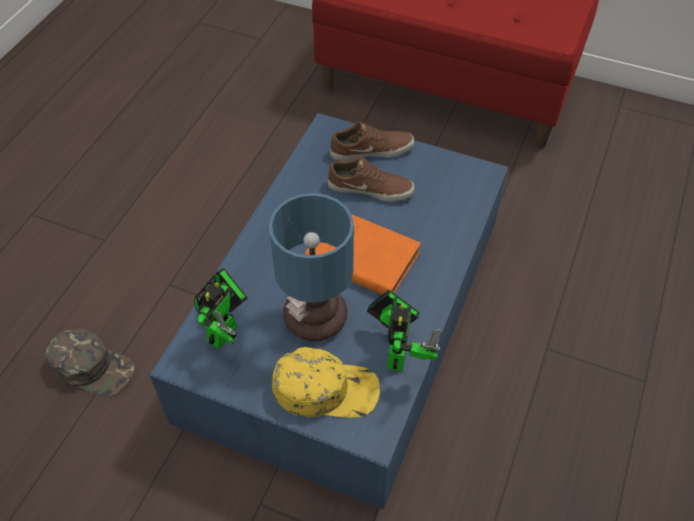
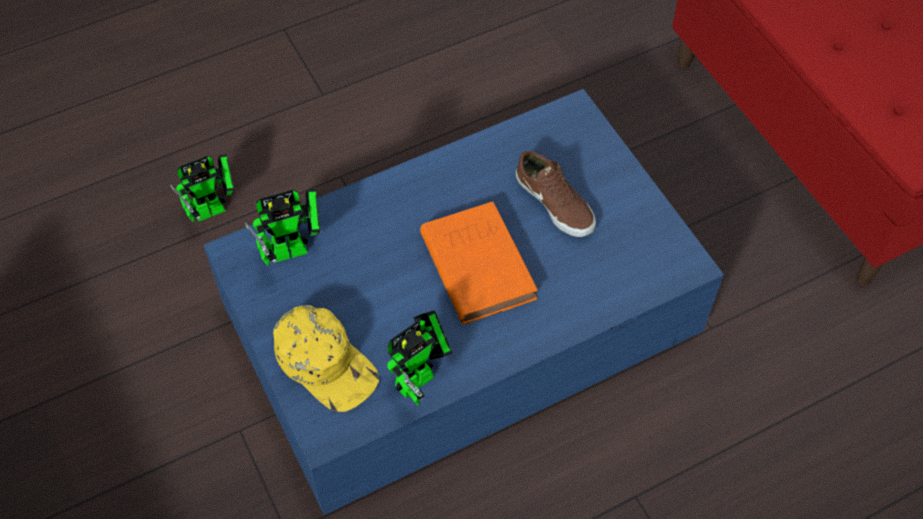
camera: 40 degrees right, 5 degrees up
green cap [45,328,135,397] -> toy robot [170,154,234,222]
table lamp [269,193,354,341] -> none
brown shoe [330,122,414,161] -> none

